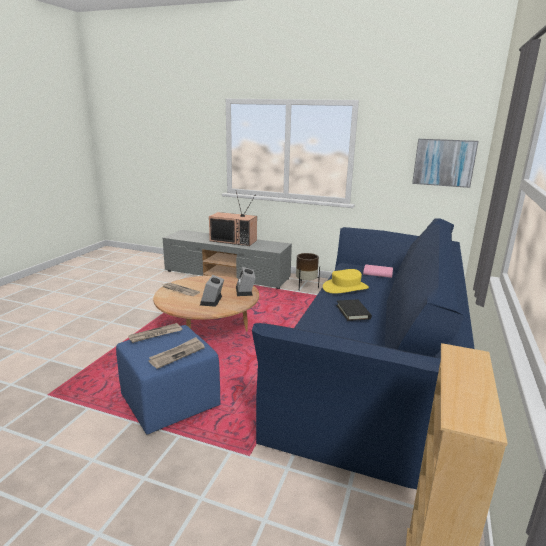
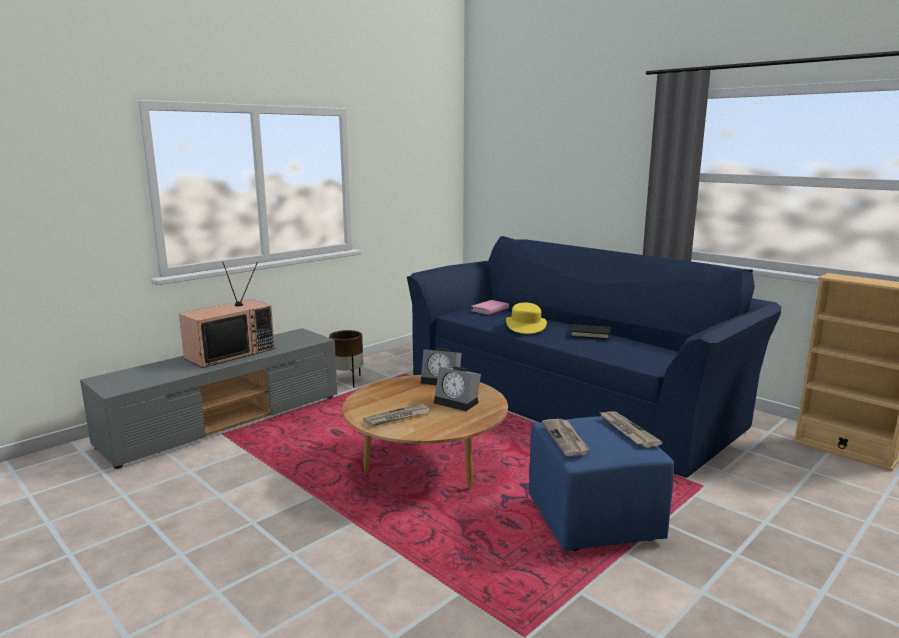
camera: 65 degrees left, 5 degrees down
picture [412,139,479,188] -> none

